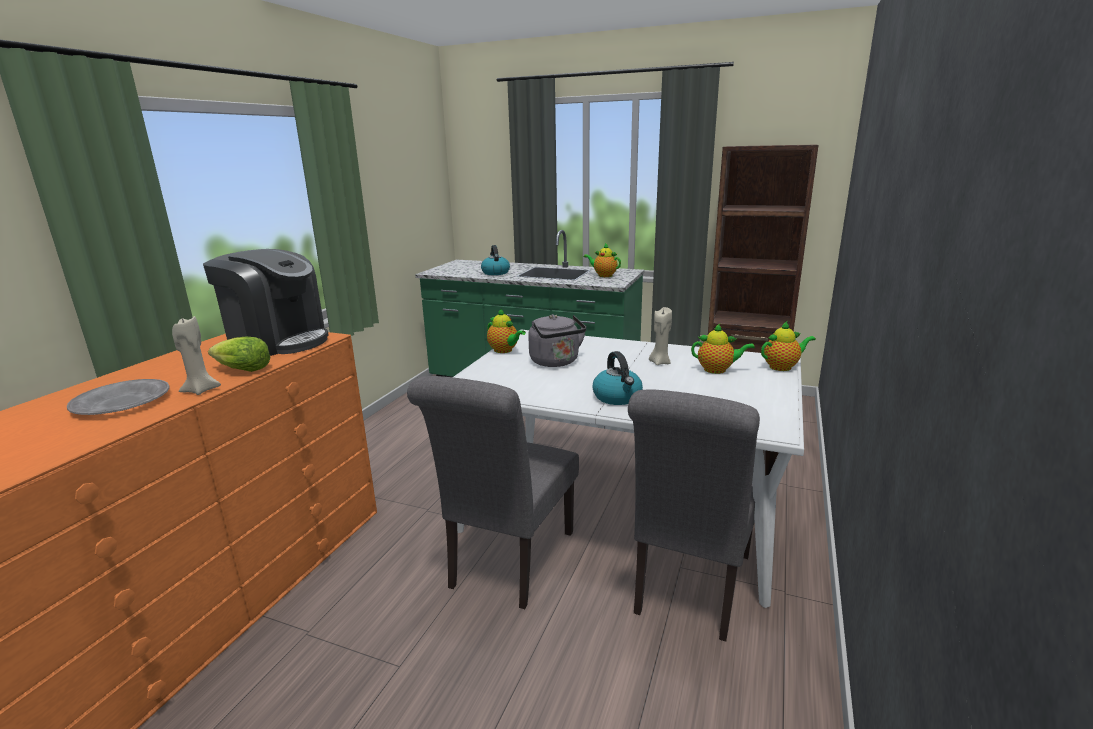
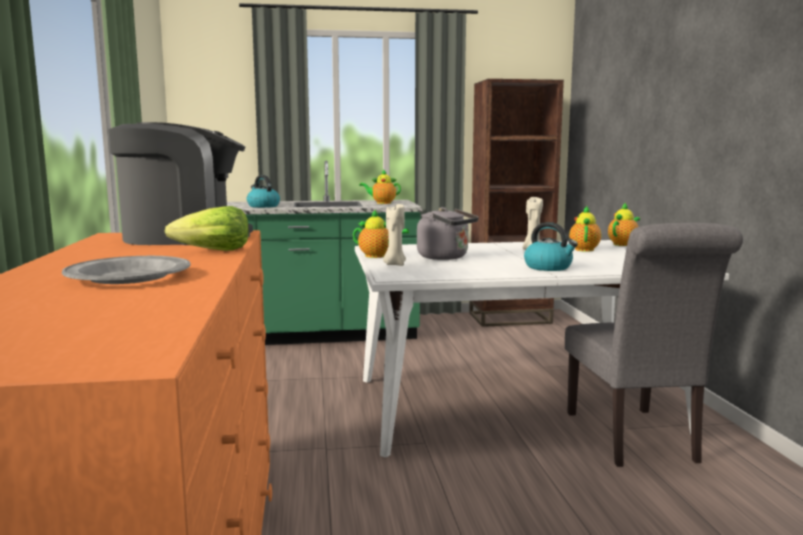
camera: 30 degrees left, 10 degrees down
beige candle [172,316,221,395] -> beige candle moved to [383,204,406,266]
grey chair [407,376,579,609] -> none
teapot [691,324,755,374] -> teapot turned 60 degrees counterclockwise [569,206,601,252]

